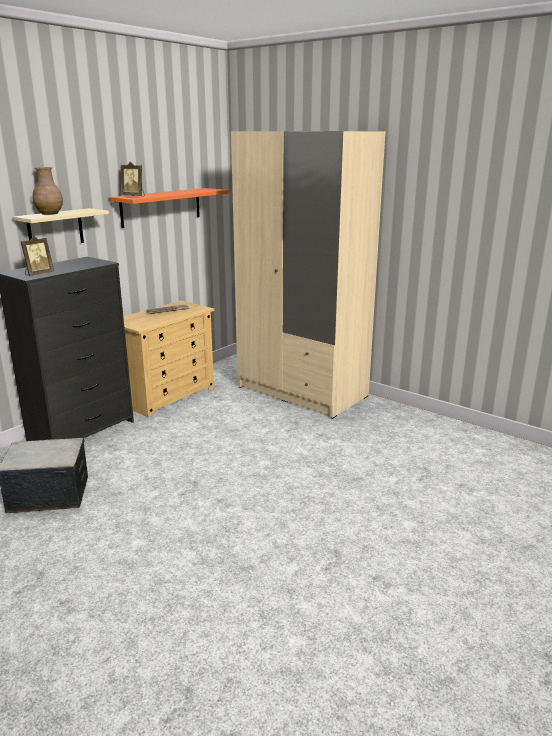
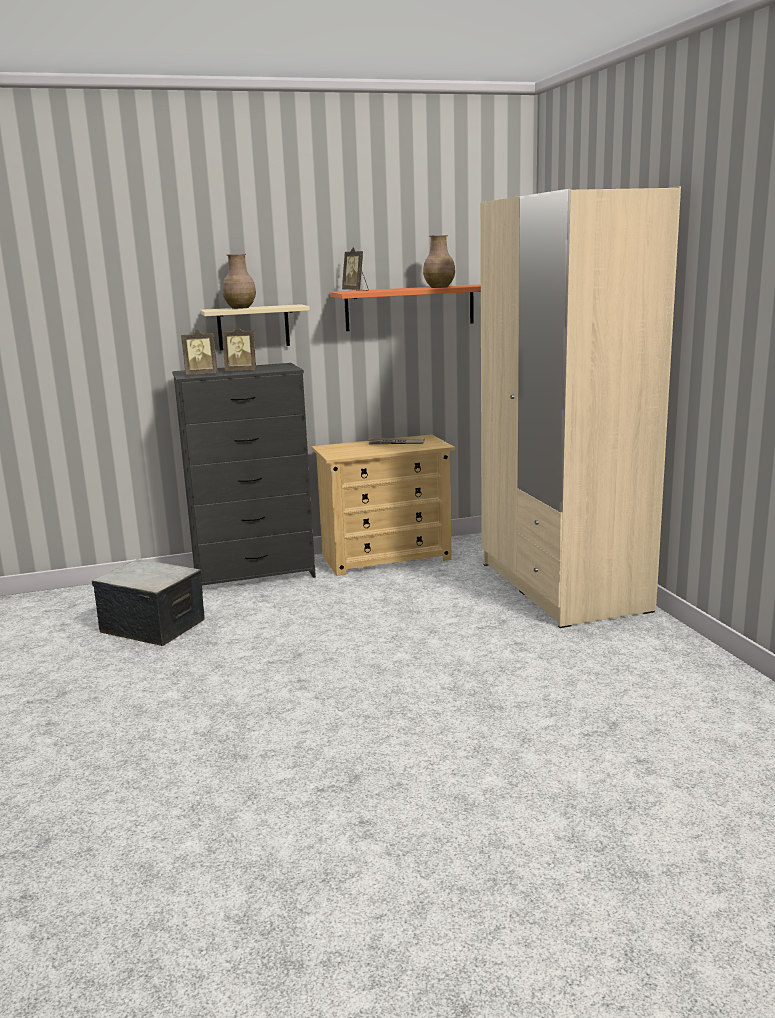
camera: 35 degrees right, 5 degrees down
none -> picture frame [222,327,256,371]
none -> brown vase [423,235,455,288]

